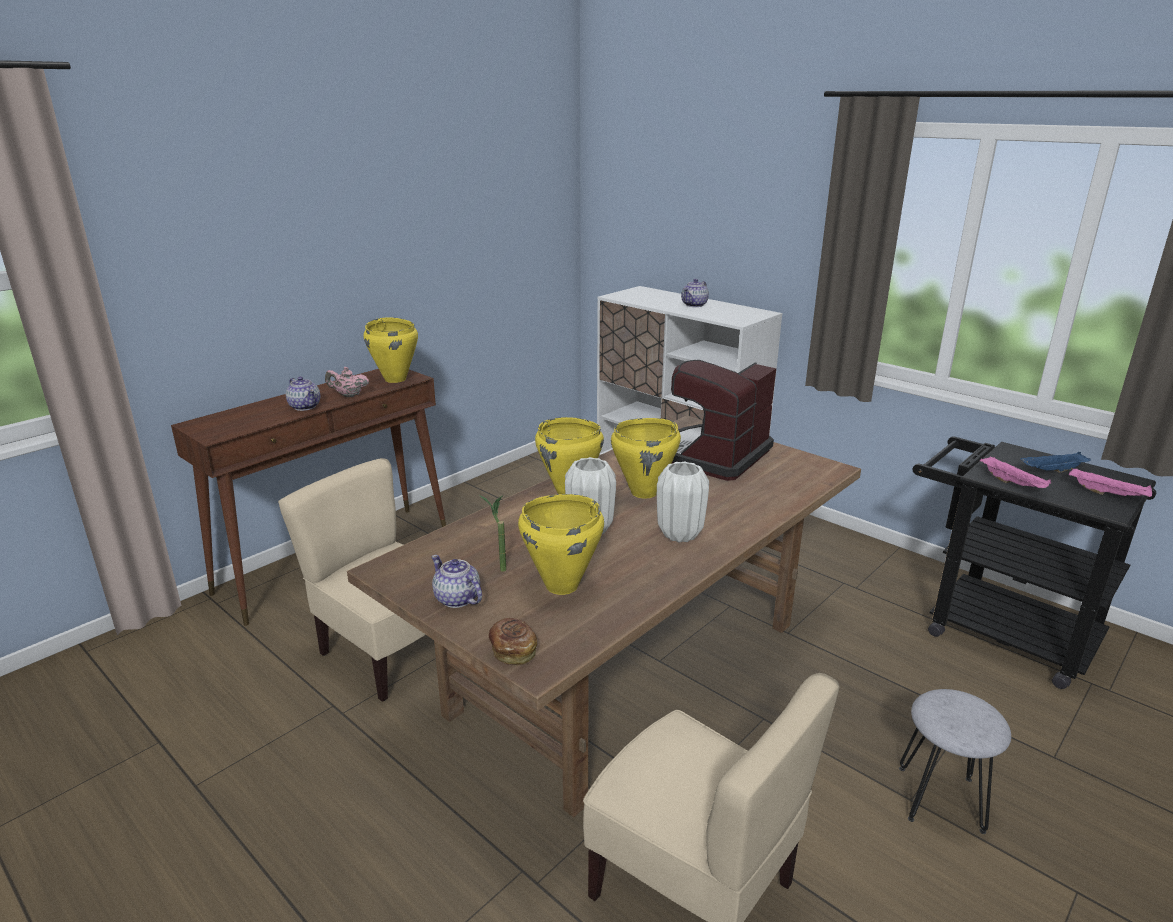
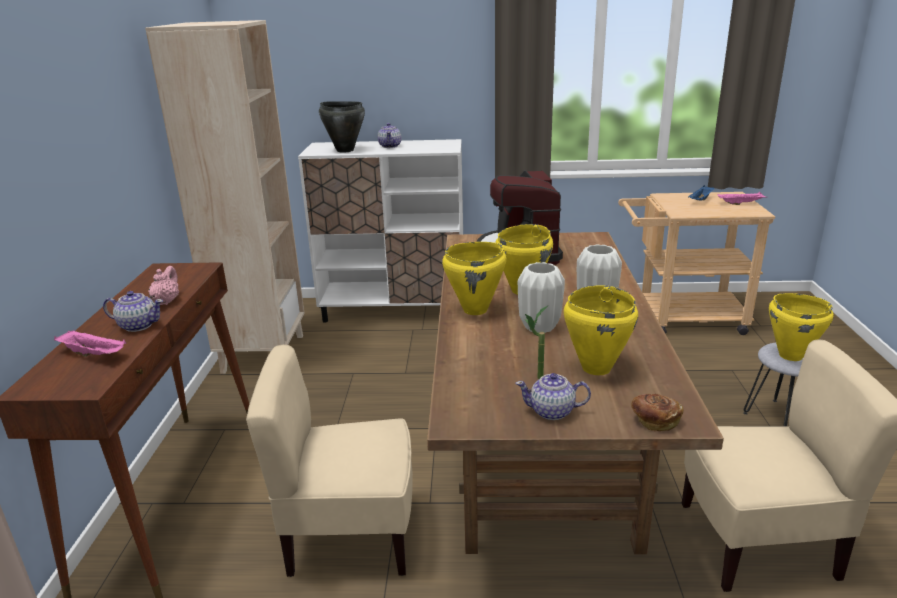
camera: 40 degrees left, 0 degrees up
pink teapot [325,367,369,397] -> pink teapot turned 135 degrees clockwise [149,266,179,305]
yellow cooking pot [363,317,418,383] -> yellow cooking pot moved to [769,293,834,361]
black cart [913,437,1156,689] -> beige cart [618,192,775,335]
pink tray [980,457,1051,488] -> pink tray moved to [54,330,126,357]
none -> beige bookcase [145,20,304,374]
none -> black cooking pot [319,101,365,153]

